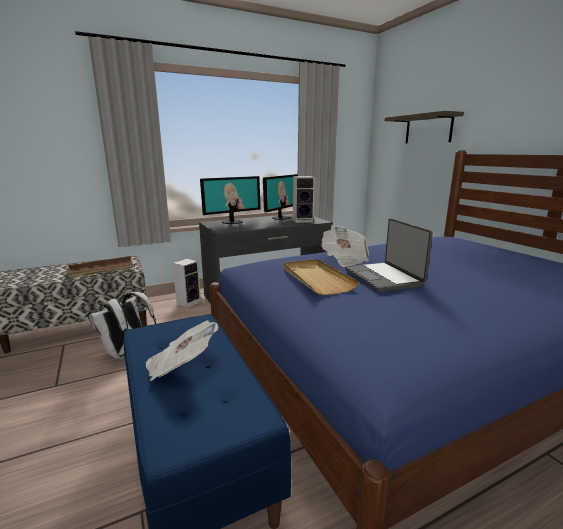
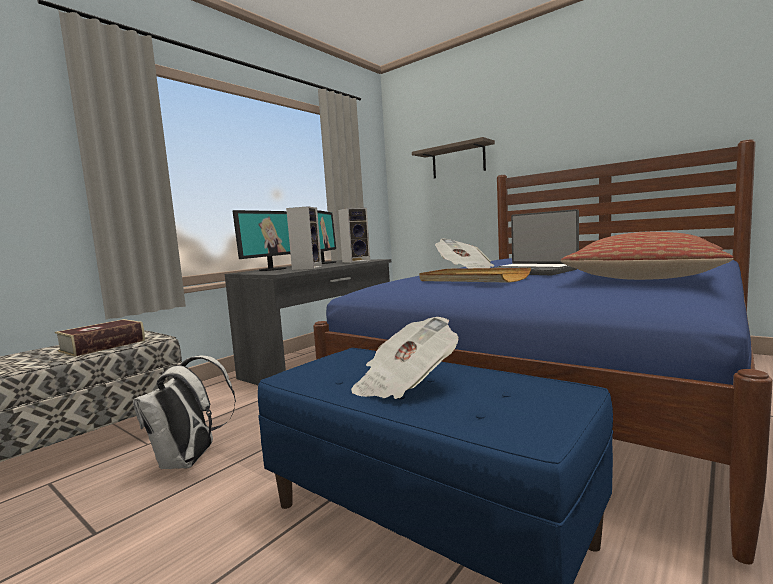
camera: 25 degrees left, 10 degrees down
brown tray [68,256,135,278] -> book [55,319,145,357]
speaker [173,259,201,308] -> speaker moved to [286,206,322,270]
none -> pillow [561,232,734,280]

